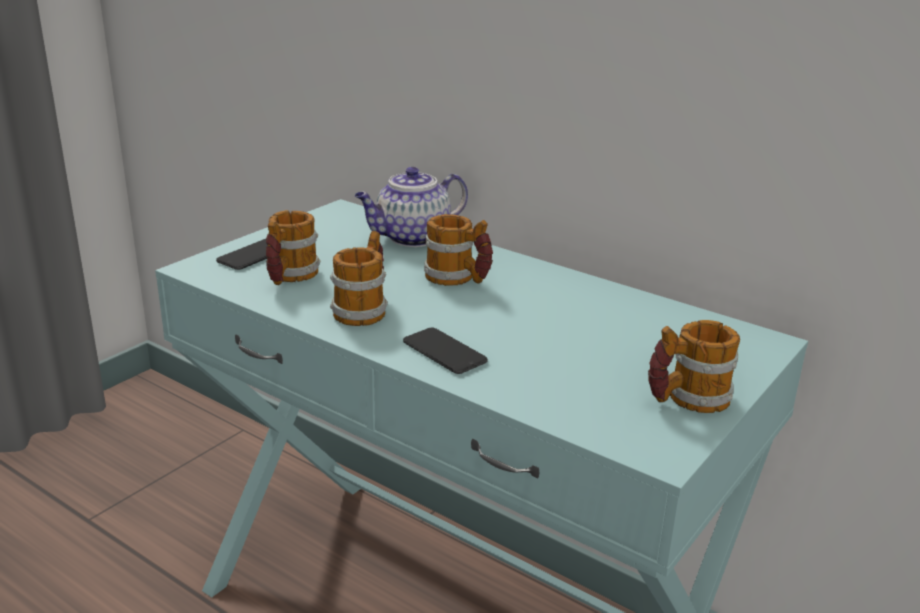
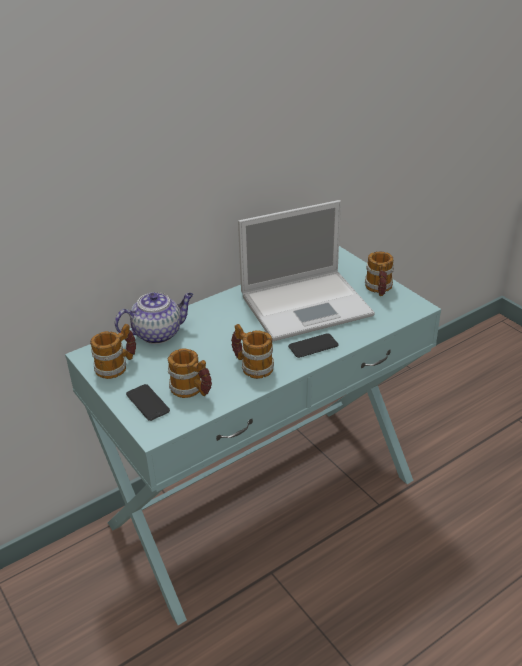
camera: 70 degrees left, 10 degrees up
teapot [355,167,468,247] -> teapot turned 105 degrees counterclockwise [115,292,194,344]
mug [424,214,493,286] -> mug moved to [90,324,136,379]
none -> laptop [238,200,375,341]

